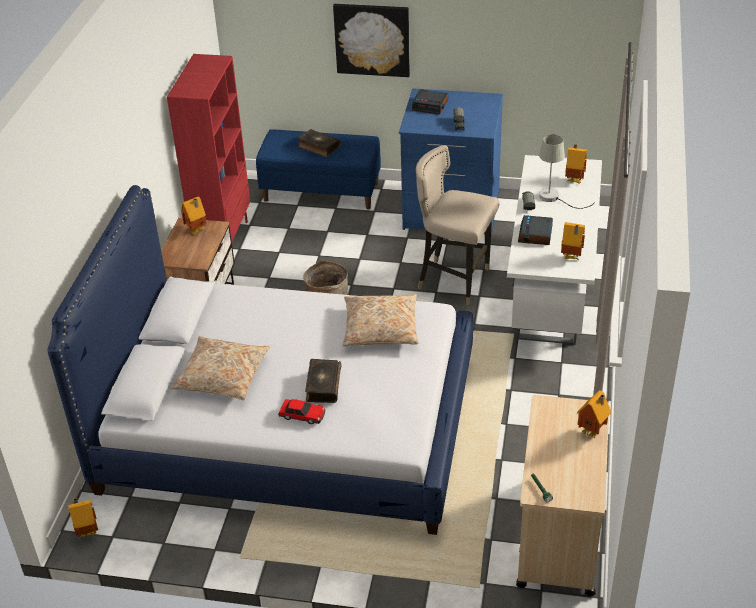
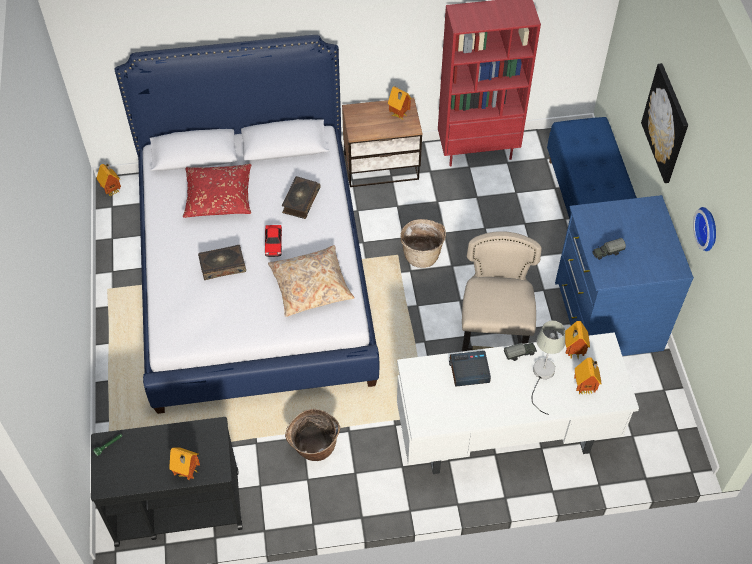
camera: 70 degrees right, 15 degrees up
beige pillow [171,336,270,400] -> red pillow [183,164,252,218]
toy car [278,399,325,424] -> toy car moved to [265,225,282,257]
book [298,129,341,157] -> book moved to [282,176,321,219]
alarm clock [412,89,448,114] -> none
beige cart [516,395,609,596] -> black cart [91,417,243,547]
toy house [561,222,585,260] -> toy house moved to [565,321,590,359]
none -> basket [285,409,340,461]
none -> wall clock [693,207,716,251]

